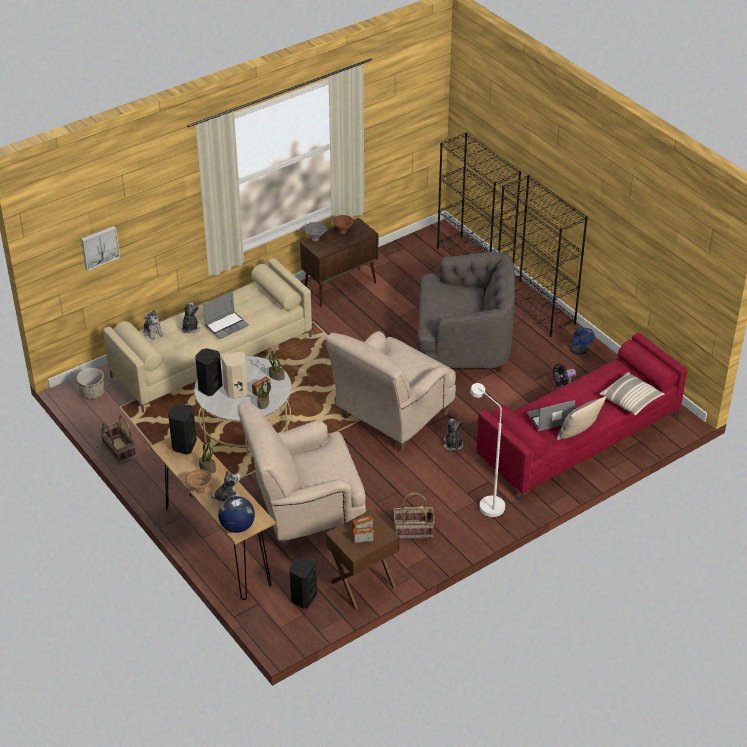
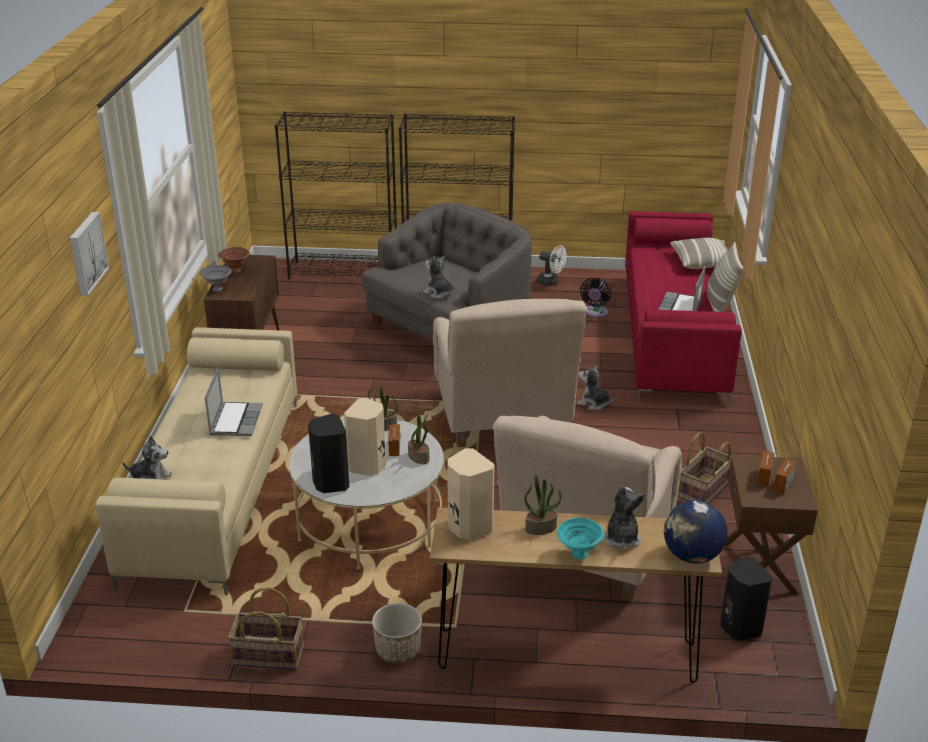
camera: 50 degrees left, 10 degrees down
planter [77,368,105,400] -> planter moved to [372,603,422,663]
picture [81,226,120,271] -> picture moved to [70,212,109,296]
black speaker [168,404,197,455] -> beige speaker [448,448,494,540]
plush toy [181,303,200,333] -> plush toy moved to [423,256,455,299]
brown bowl [185,469,212,494] -> turquoise bowl [557,518,604,560]
white floor lamp [470,383,505,517] -> none
blue fan [570,325,595,355] -> white fan [537,245,567,286]

